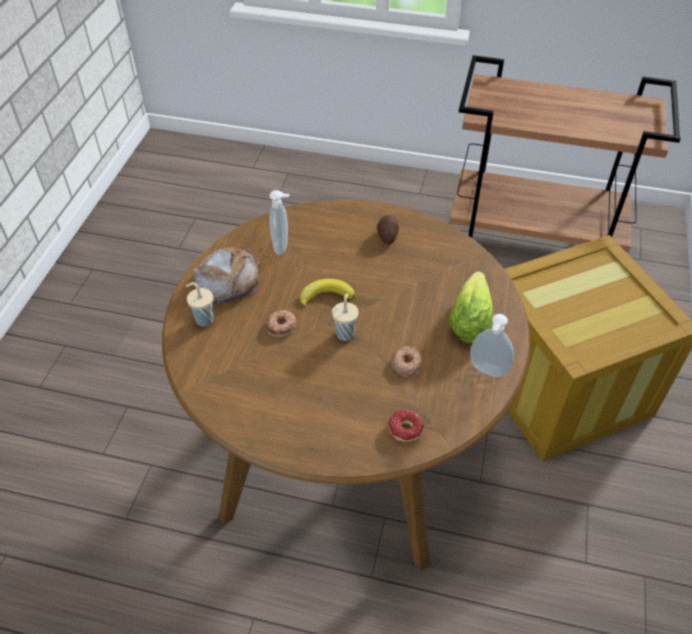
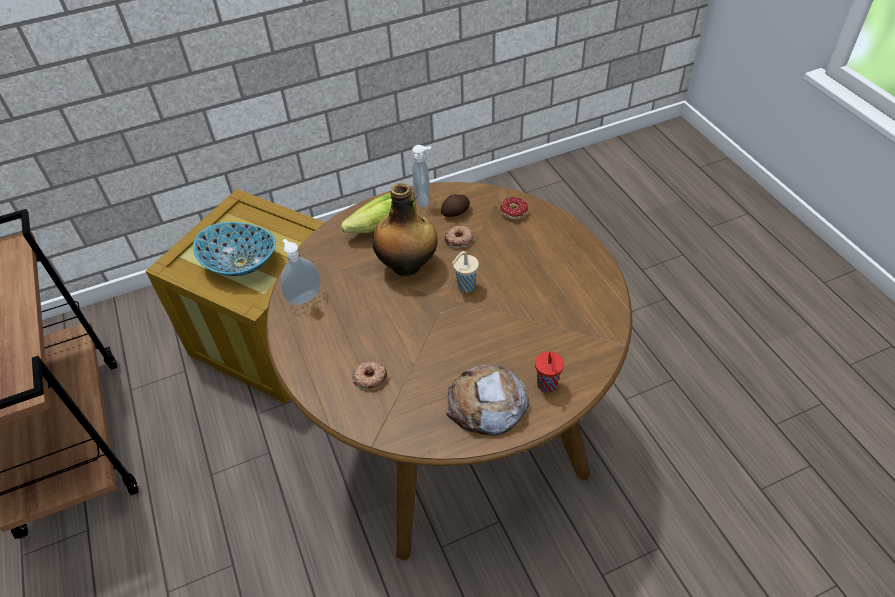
camera: 125 degrees left, 0 degrees up
beige cup [186,282,214,327] -> red cup [535,351,564,392]
donut [266,310,297,337] -> donut moved to [352,361,387,390]
soap dispenser [270,190,289,255] -> soap dispenser moved to [281,239,320,306]
banana [300,279,355,307] -> none
potato [377,215,399,244] -> potato moved to [441,194,470,217]
none -> bowl [193,222,276,276]
none -> bottle [372,183,438,276]

